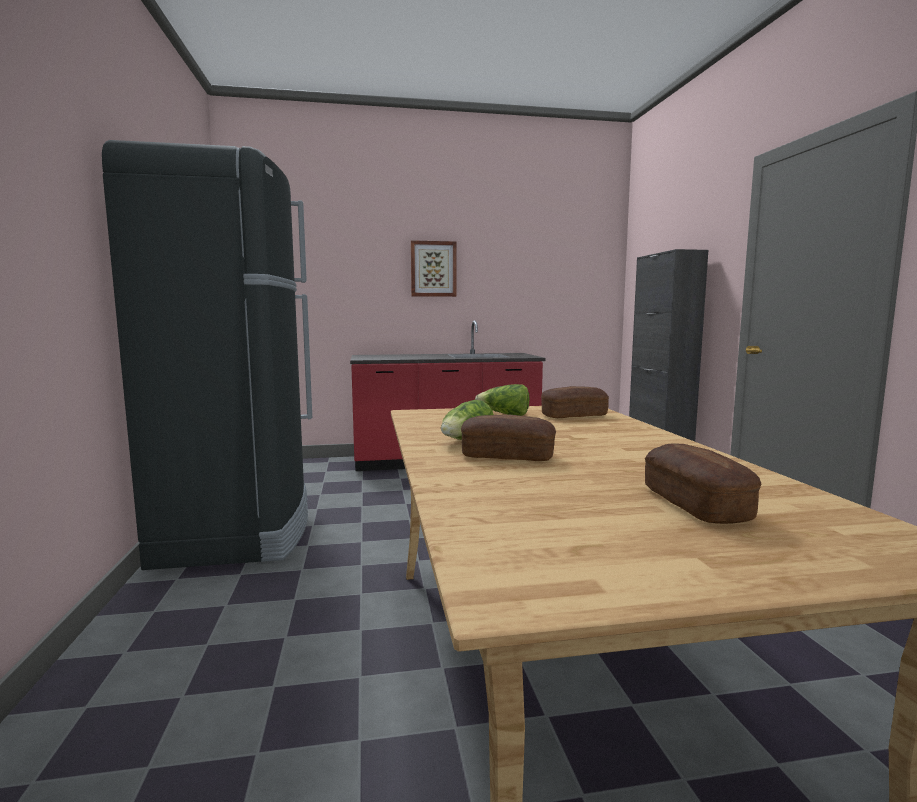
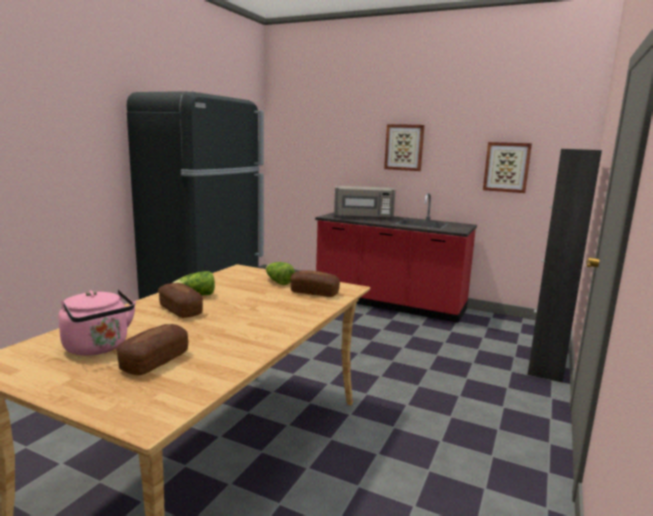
camera: 35 degrees right, 5 degrees up
none -> pink kettle [58,289,136,356]
none -> grey microwave [334,186,396,219]
none -> picture [483,142,532,193]

